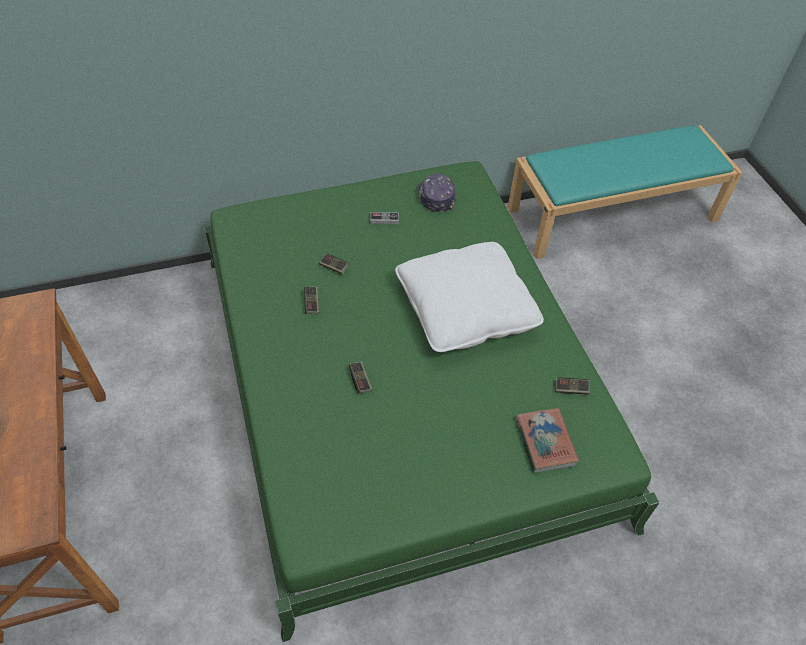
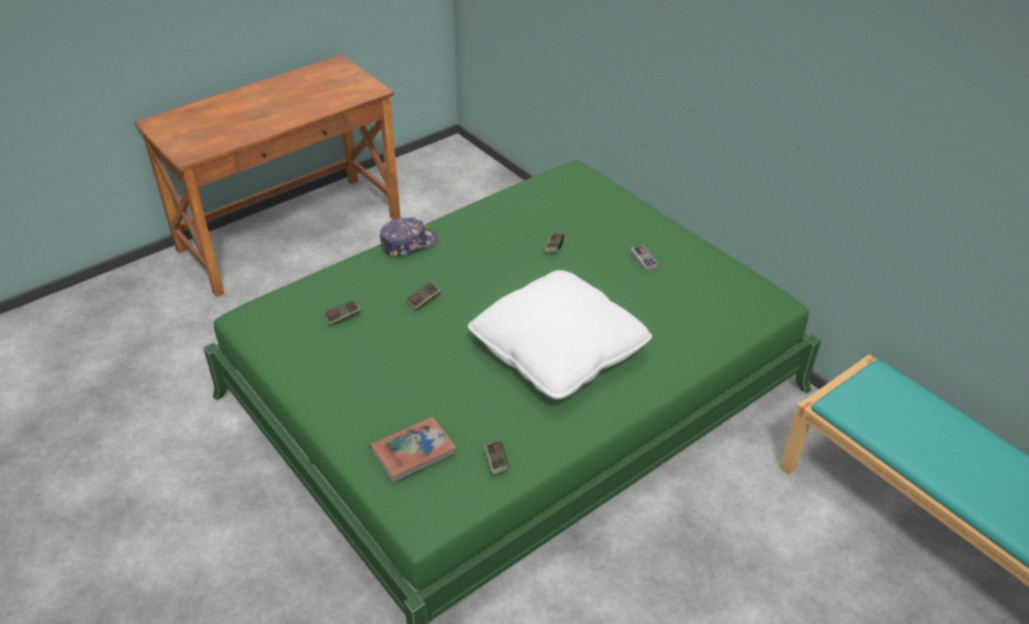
camera: 70 degrees right, 10 degrees down
game controller [304,286,319,314] -> game controller moved to [324,300,361,327]
cap [418,173,456,212] -> cap moved to [380,217,438,258]

